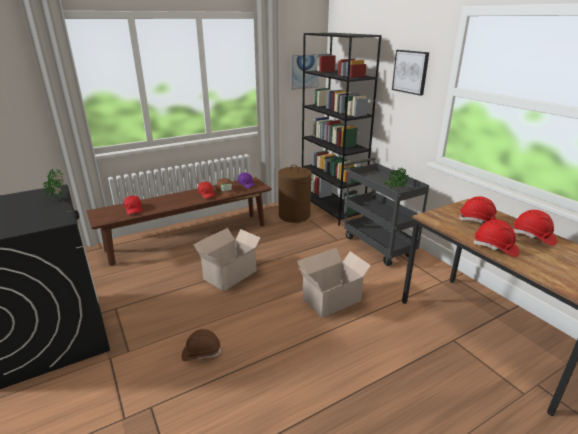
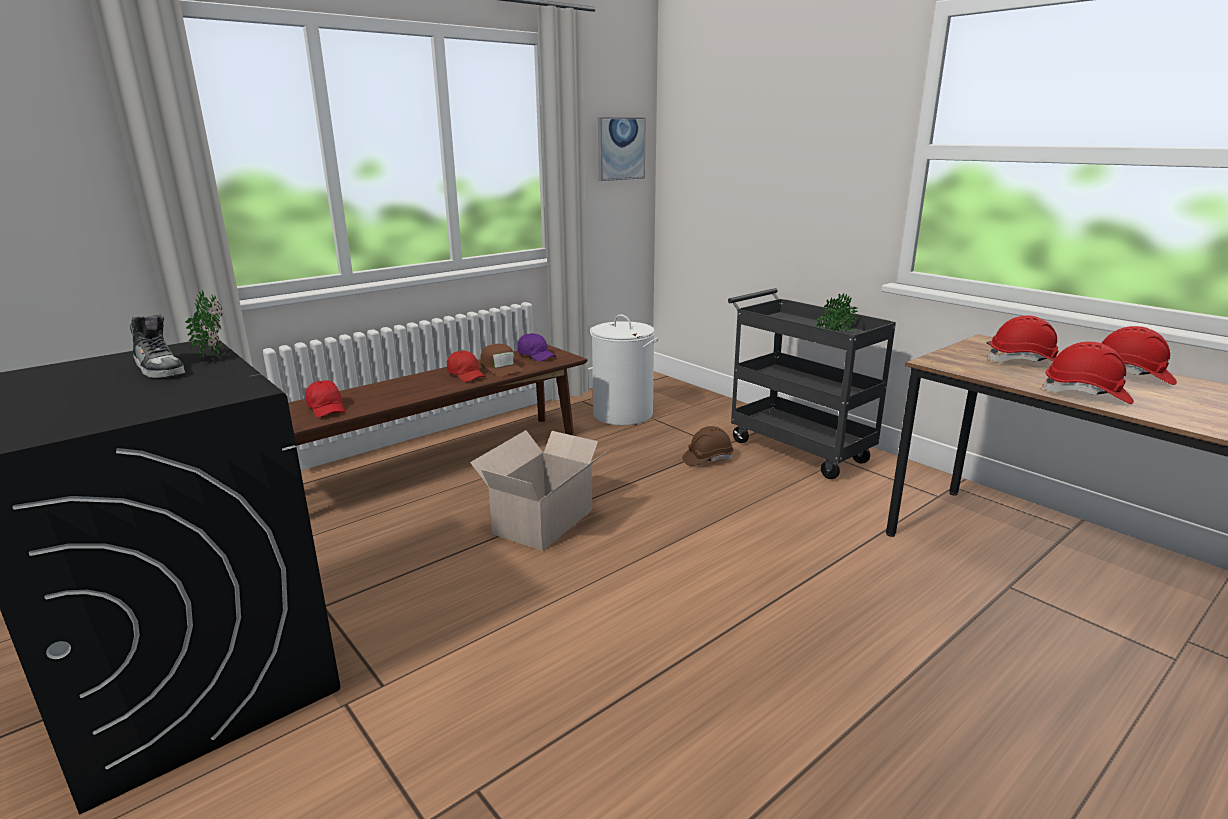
camera: 10 degrees left, 5 degrees down
brown hard hat [182,329,222,361] -> brown hard hat moved to [683,426,733,466]
brown laundry basket [278,164,312,223] -> white laundry basket [590,315,659,425]
cardboard box [297,248,372,318] -> none
black bookcase [302,33,382,225] -> none
picture [392,50,429,96] -> none
none -> shoe [130,314,185,378]

